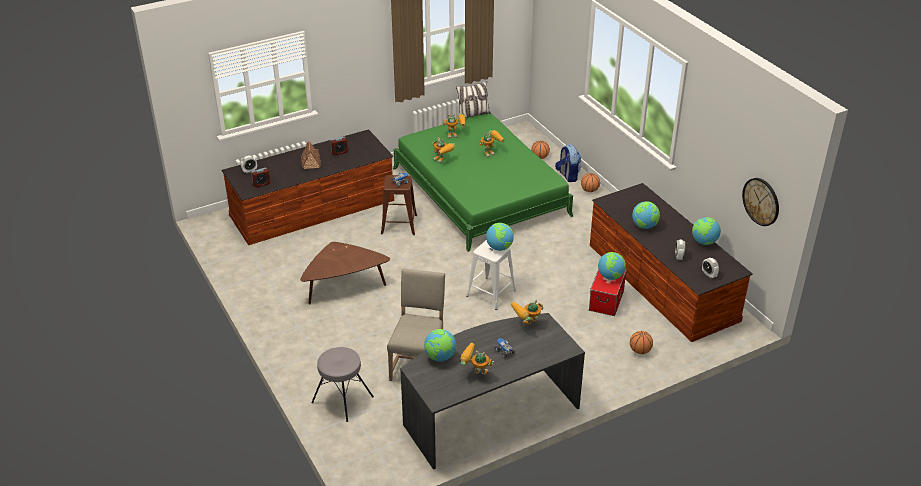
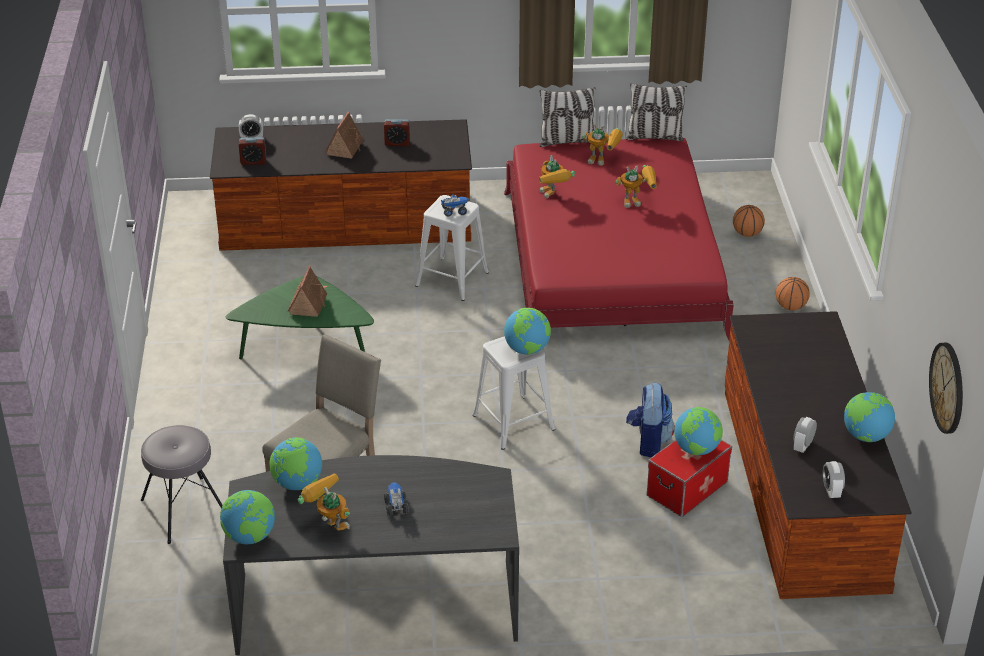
camera: 25 degrees right, 0 degrees up
brown coffee table [300,242,390,305] -> green coffee table [226,276,374,359]
brown stool [381,175,417,235] -> white stool [415,195,489,301]
green bed [393,114,573,252] -> red bed [504,138,734,341]
toy robot [511,300,543,325] -> none
backpack [555,144,581,182] -> backpack moved to [626,382,675,457]
basketball [630,331,653,354] -> none
globe [632,202,660,229] -> globe moved to [220,490,275,544]
none -> toy house [287,266,327,317]
none -> pillow [539,87,596,147]

